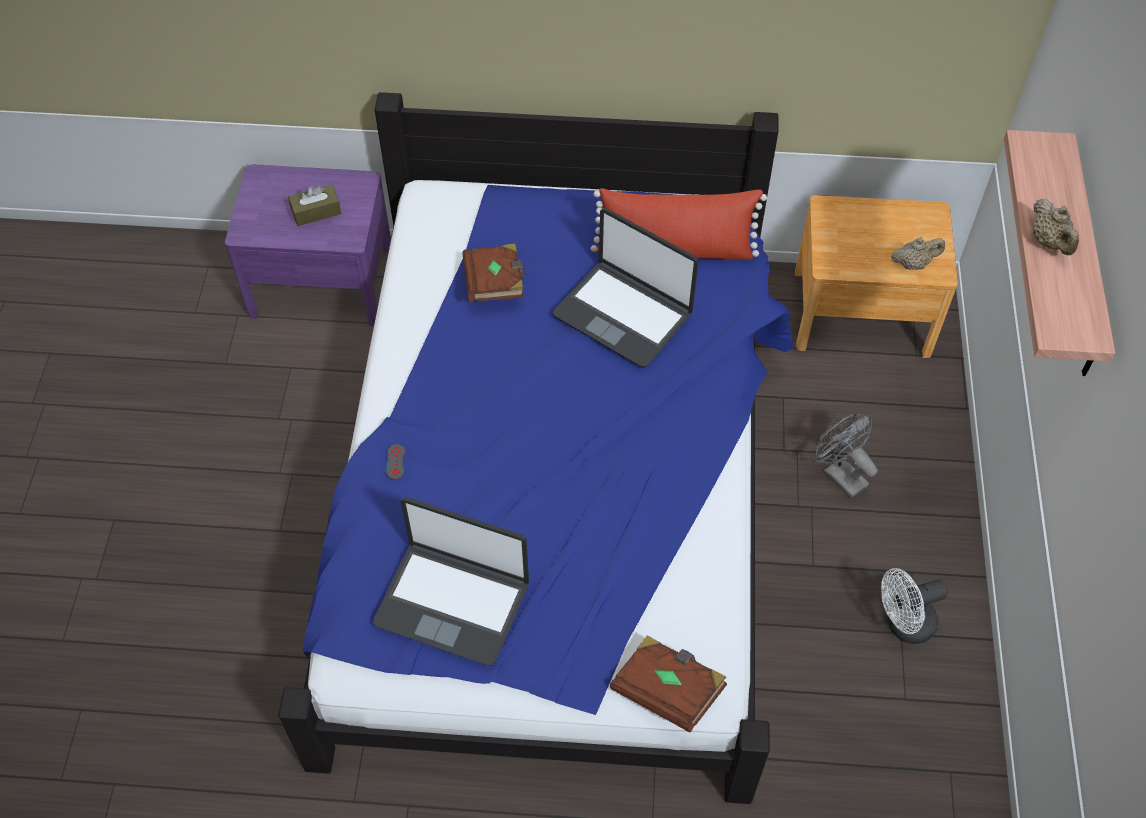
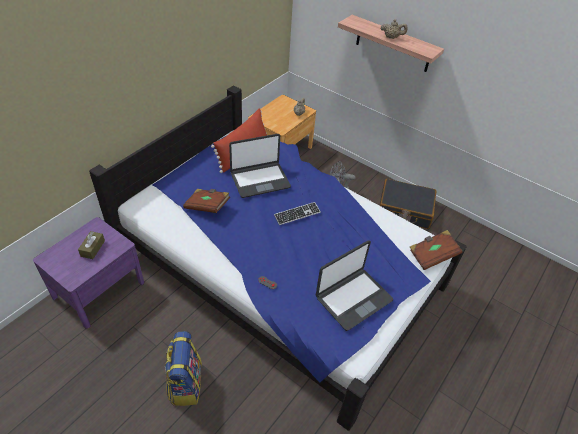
camera: 60 degrees left, 10 degrees down
white fan [881,568,948,644] -> black suitcase [380,178,437,229]
none -> backpack [165,331,202,406]
none -> keyboard [274,202,321,225]

